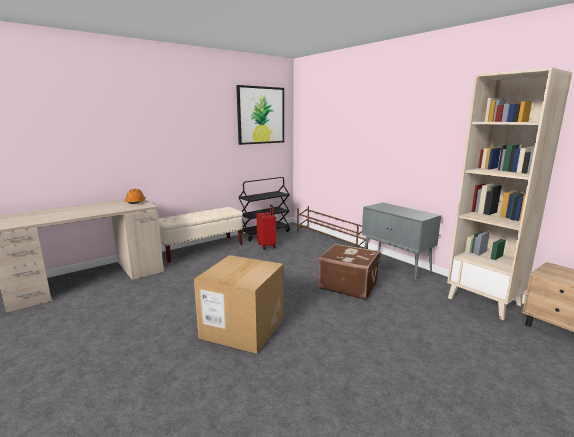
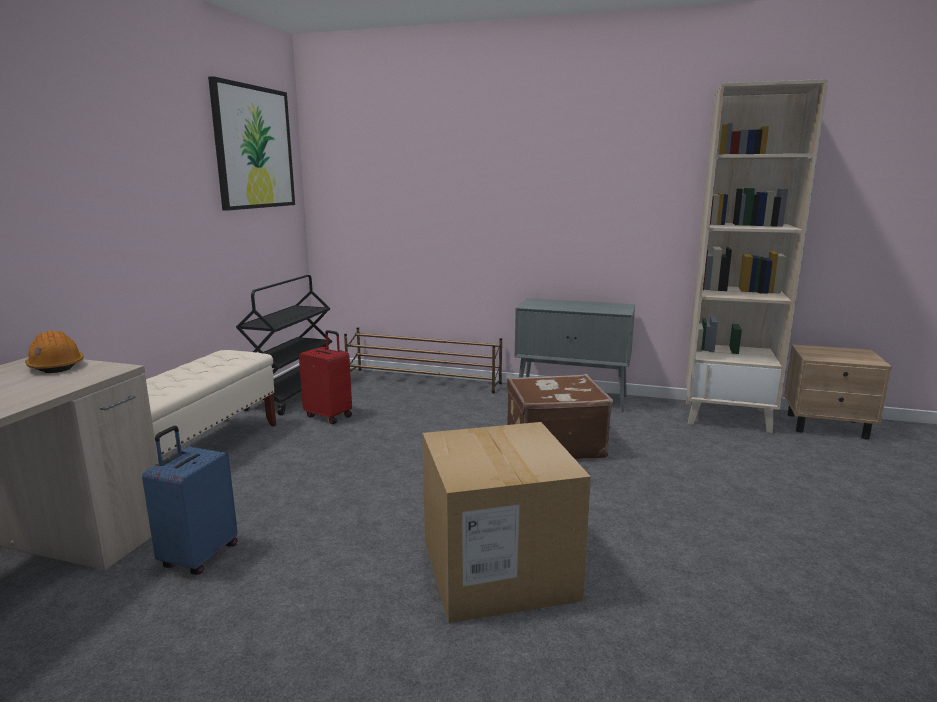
camera: 35 degrees left, 0 degrees up
none -> blue suitcase [142,426,238,575]

